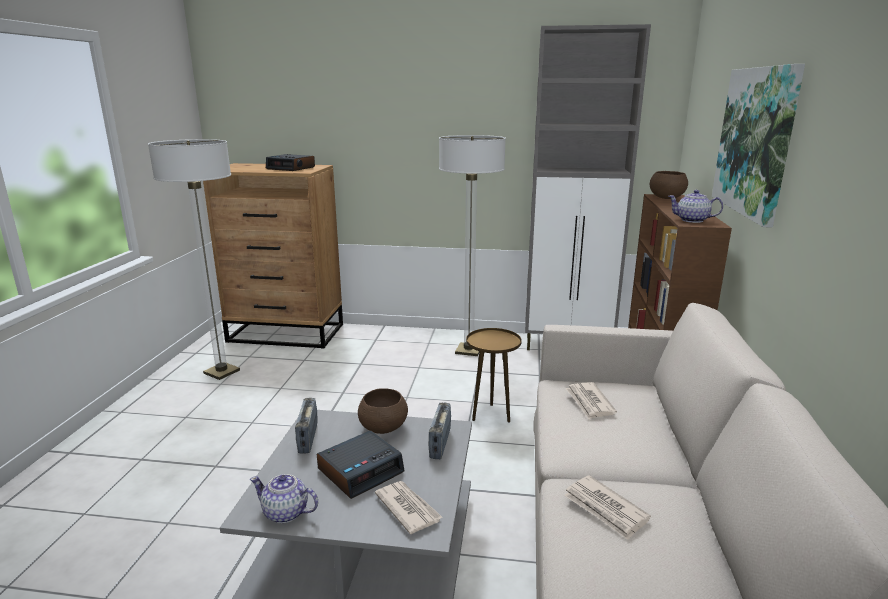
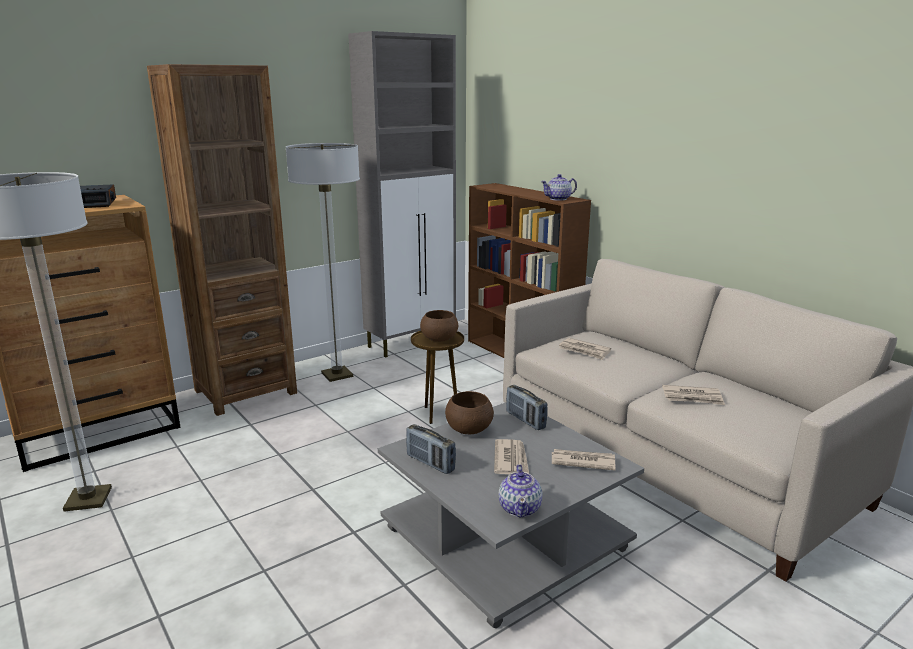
camera: 45 degrees left, 0 degrees up
teapot [250,474,318,523] -> teapot turned 60 degrees counterclockwise [499,464,542,518]
alarm clock [317,430,405,499] -> newspaper [494,439,529,474]
brown bowl [650,171,688,199] -> brown bowl moved to [420,310,458,342]
picture [712,64,805,228] -> none
none -> brown bookcase [147,64,297,416]

